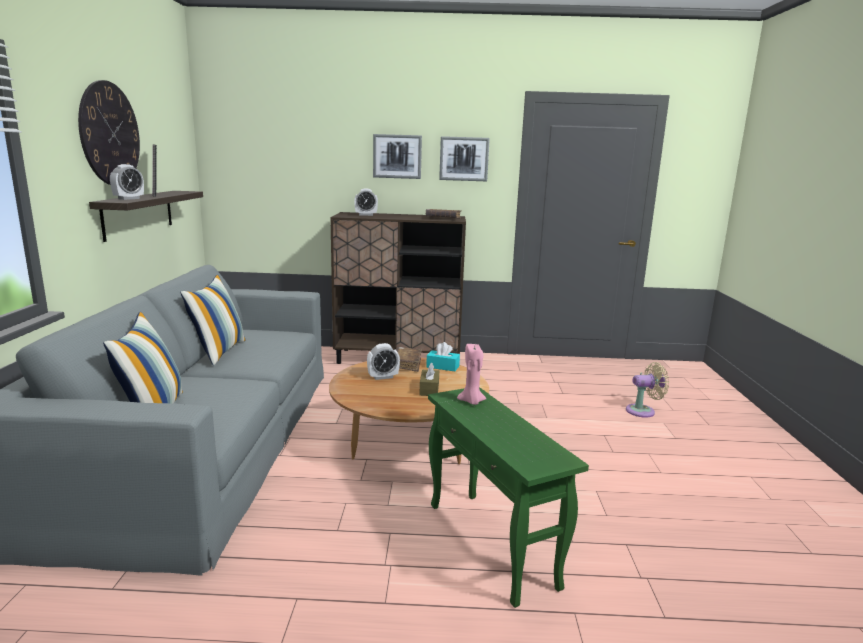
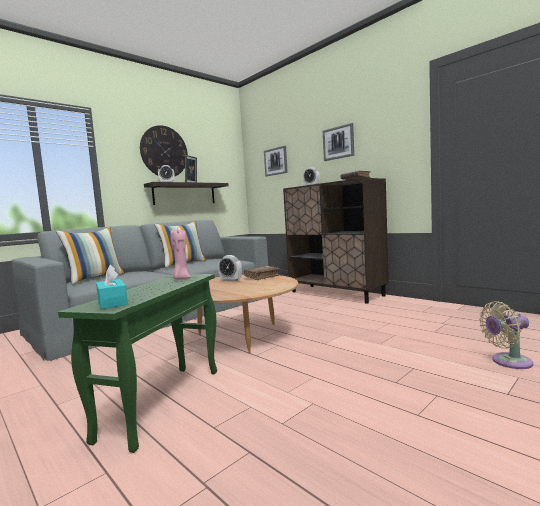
camera: 45 degrees right, 10 degrees down
brown tissue box [419,363,439,396] -> none
turquoise tissue box [426,342,460,371] -> turquoise tissue box moved to [96,265,128,309]
picture [439,136,490,181] -> picture moved to [264,146,288,177]
beige fan [626,362,669,418] -> beige fan turned 135 degrees clockwise [479,301,533,369]

